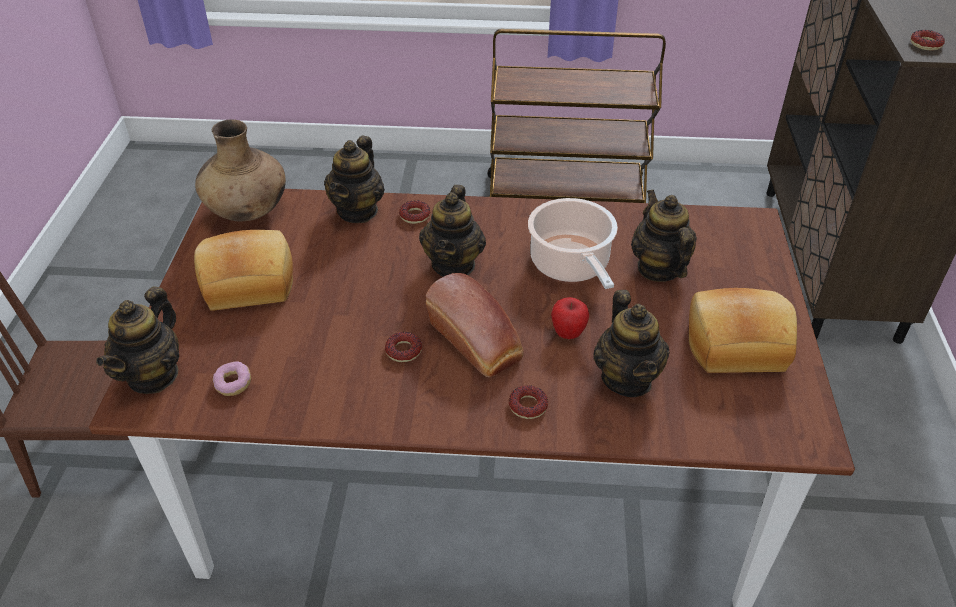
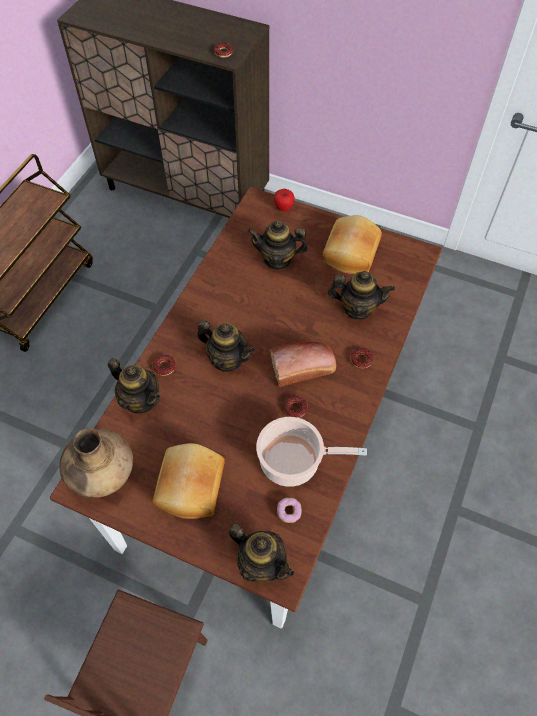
camera: 70 degrees left, 15 degrees up
cooking pot [528,198,618,289] -> cooking pot moved to [256,417,367,487]
apple [551,297,589,339] -> apple moved to [274,189,295,211]

